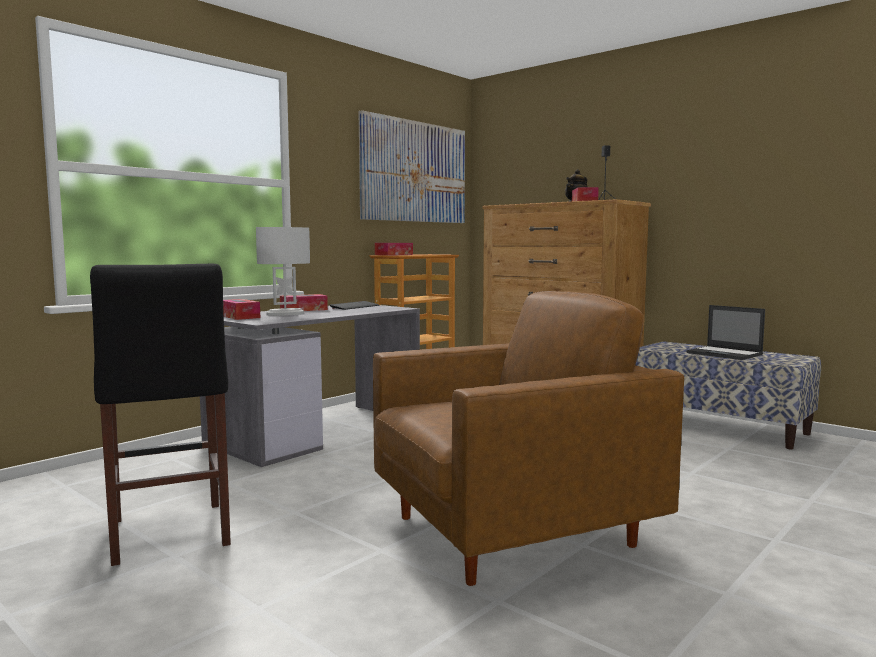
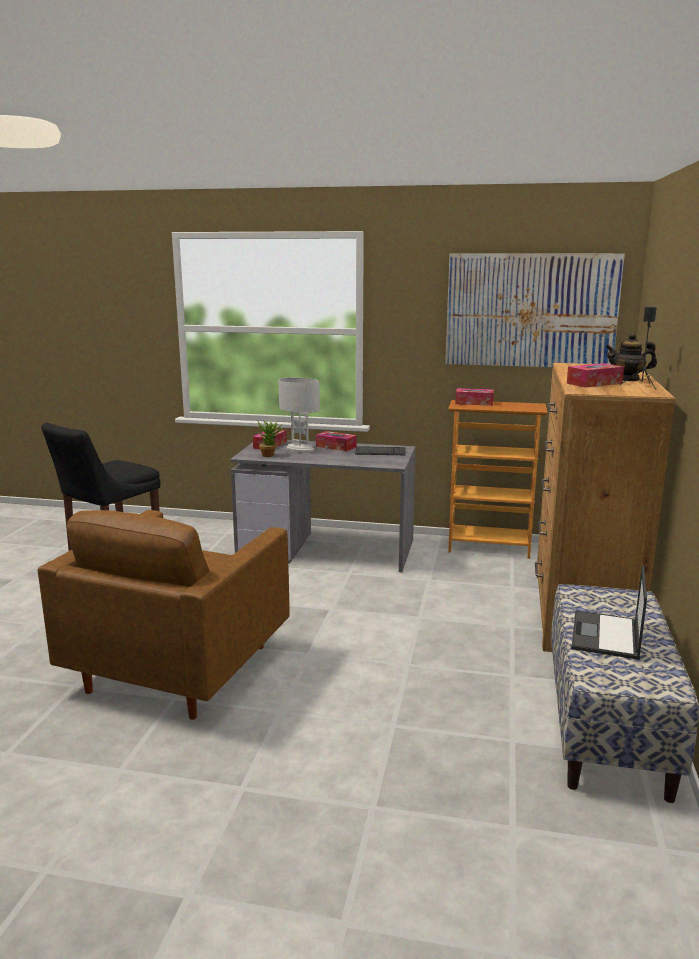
camera: 60 degrees right, 10 degrees up
brown armchair [373,291,684,586] -> brown armchair turned 75 degrees clockwise [37,510,290,720]
none -> potted plant [257,421,284,457]

